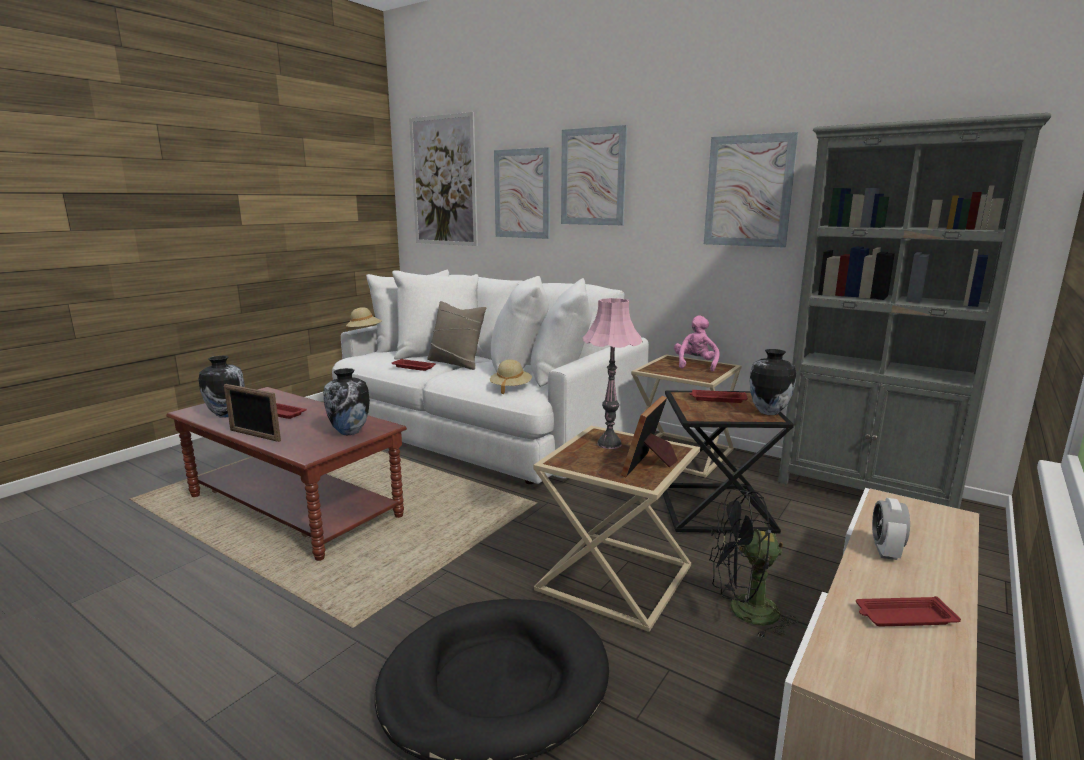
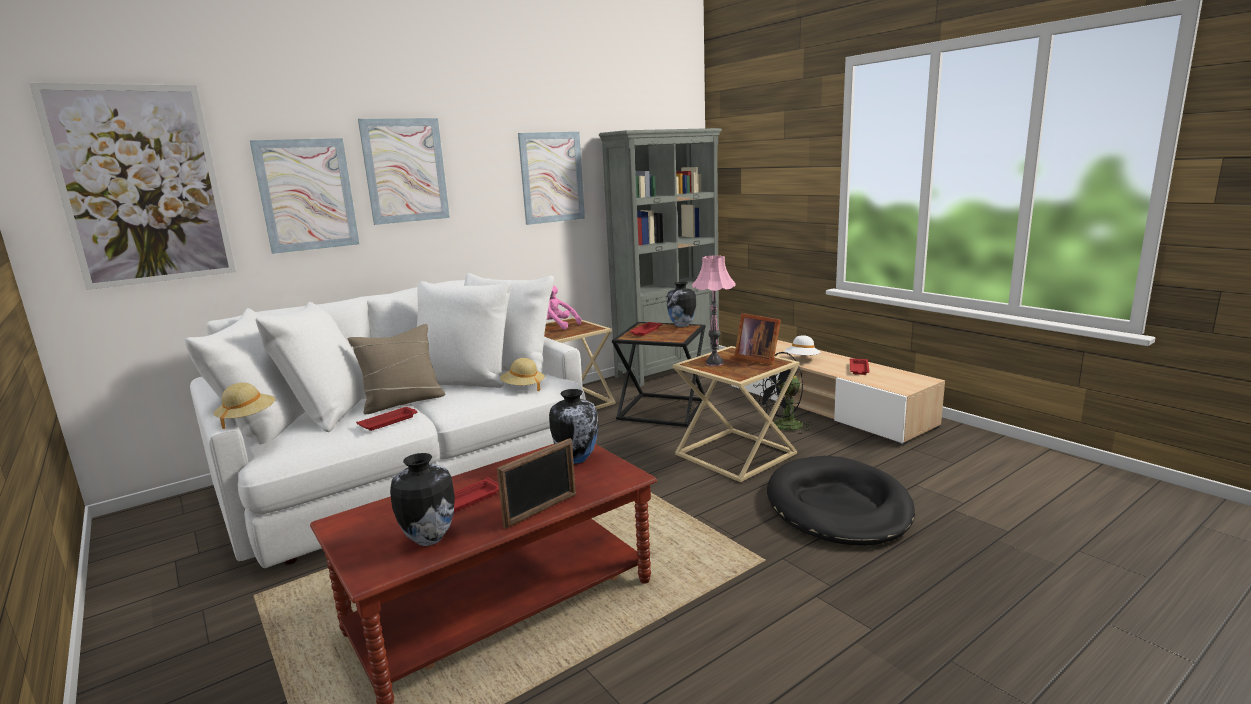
camera: 70 degrees left, 0 degrees up
black fan [709,489,798,638] -> black fan turned 45 degrees clockwise [753,352,813,434]
alarm clock [872,498,910,560] -> white hat [784,335,821,356]

